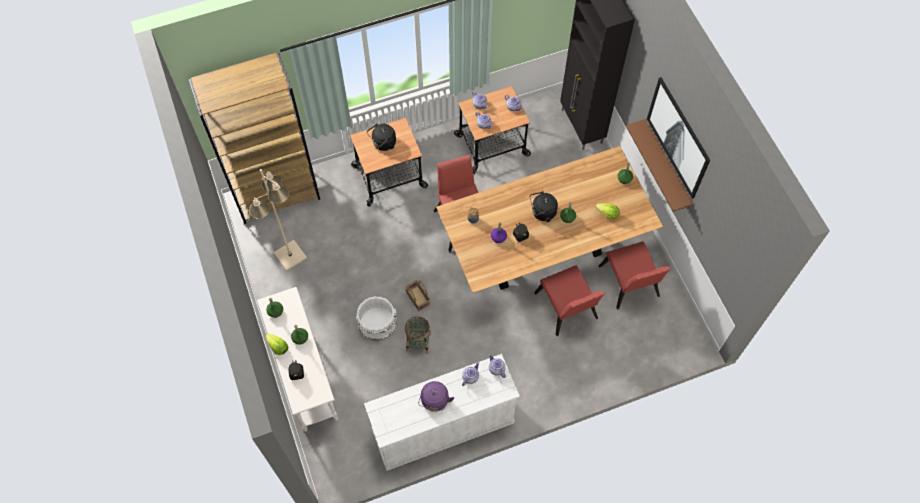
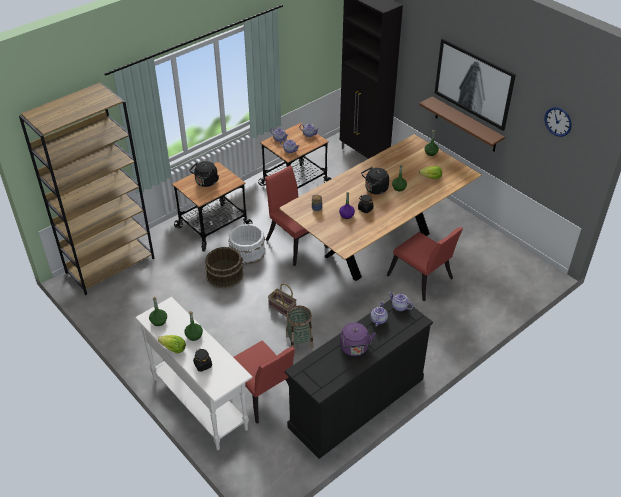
camera: 20 degrees left, 20 degrees down
beige floor lamp [249,169,307,271] -> none
white bucket [356,296,397,341] -> white bucket moved to [228,224,266,264]
white dresser [364,354,520,471] -> black dresser [285,299,433,459]
red chair [599,241,671,310] -> red chair moved to [233,340,295,423]
none -> brown bucket [205,247,244,289]
none -> wall clock [544,107,572,137]

